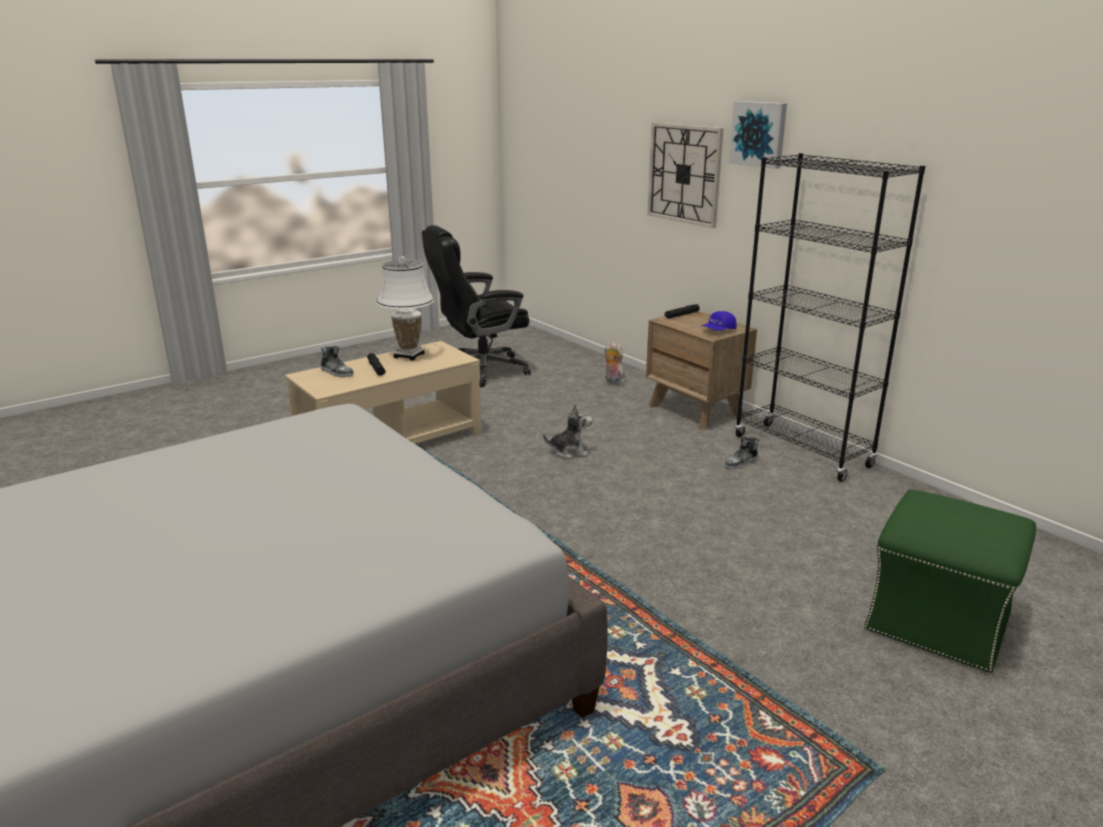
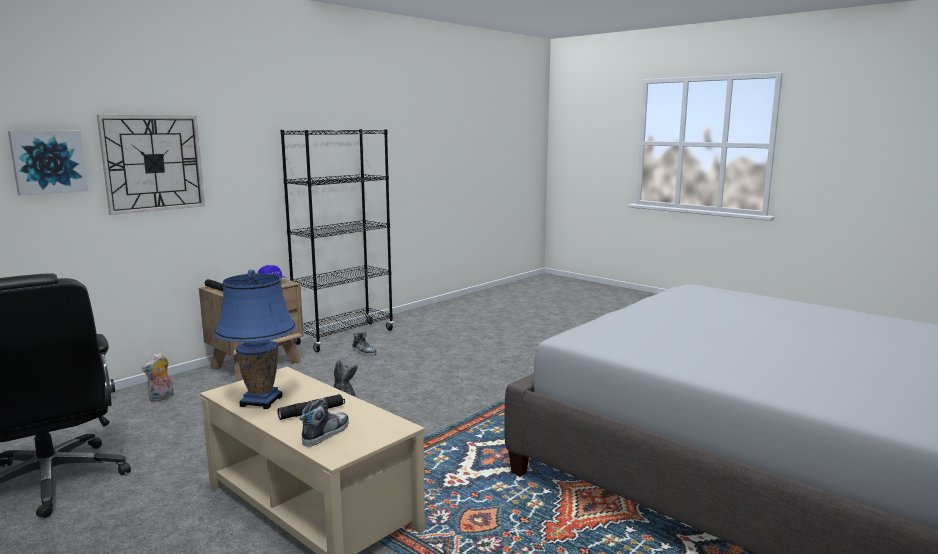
camera: 100 degrees left, 10 degrees down
white table lamp [376,256,434,360] -> blue table lamp [214,270,296,409]
picture [729,101,787,169] -> picture moved to [8,131,89,195]
green ottoman [864,490,1036,673] -> none

